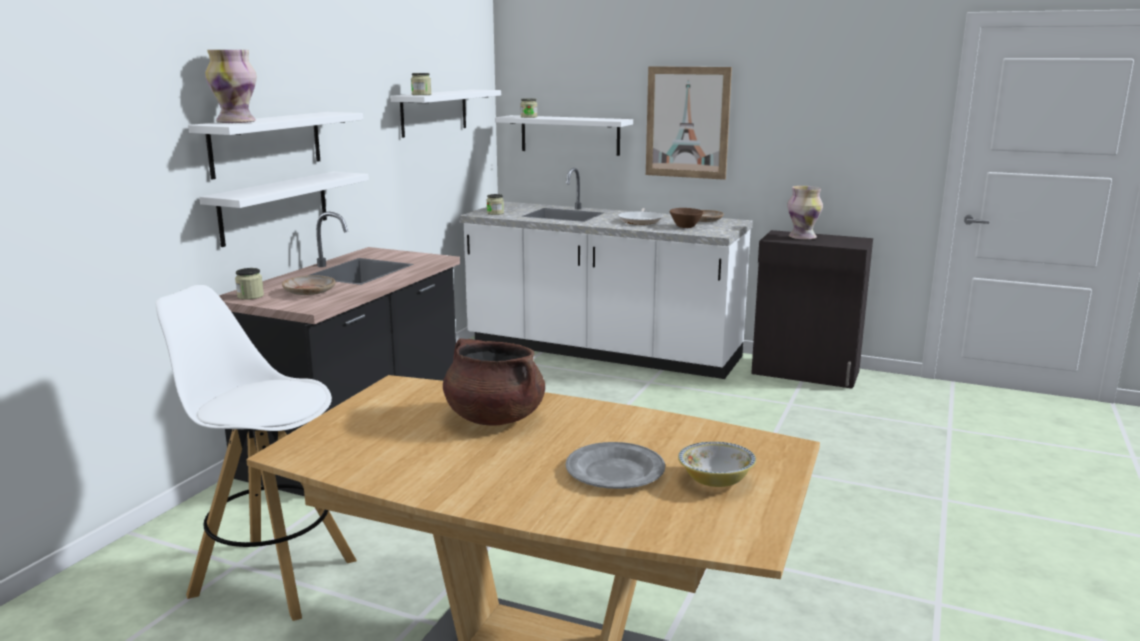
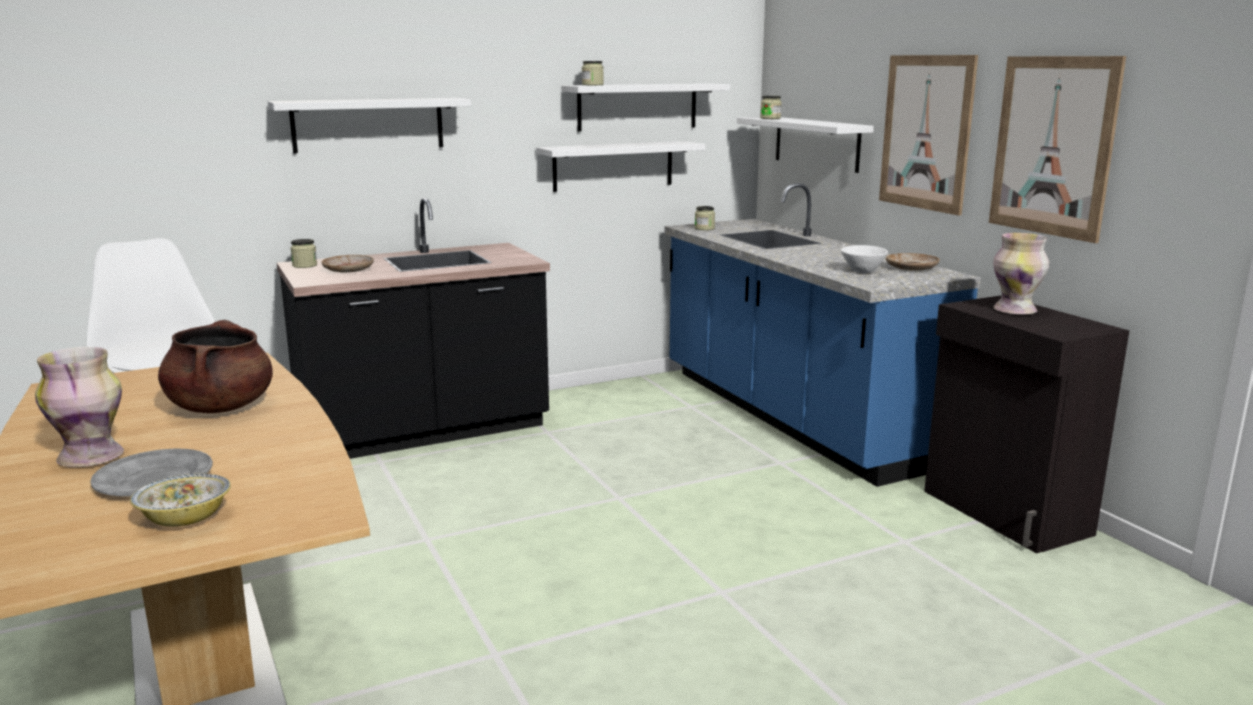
camera: 40 degrees right, 0 degrees up
white shelf [199,172,369,247] -> white shelf moved to [536,141,705,192]
vase [205,50,257,123] -> vase moved to [35,347,124,467]
white counter [459,168,753,379] -> blue counter [664,183,981,487]
frying pan [618,208,663,225] -> none
brown bowl [670,208,704,228] -> white bowl [841,245,888,273]
none -> picture [989,56,1126,243]

